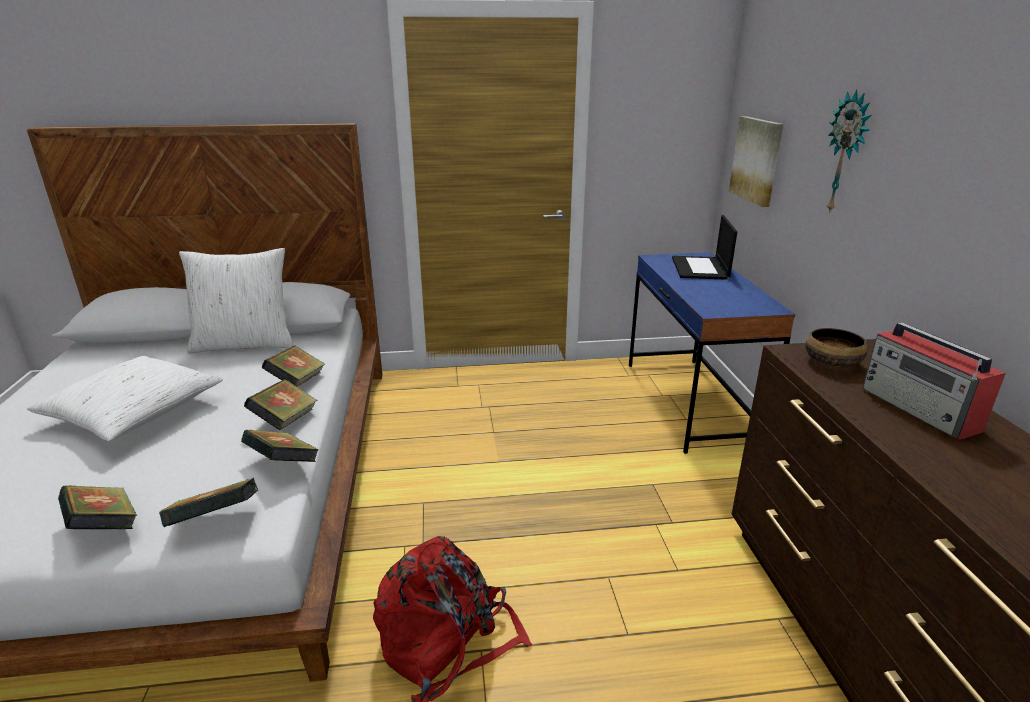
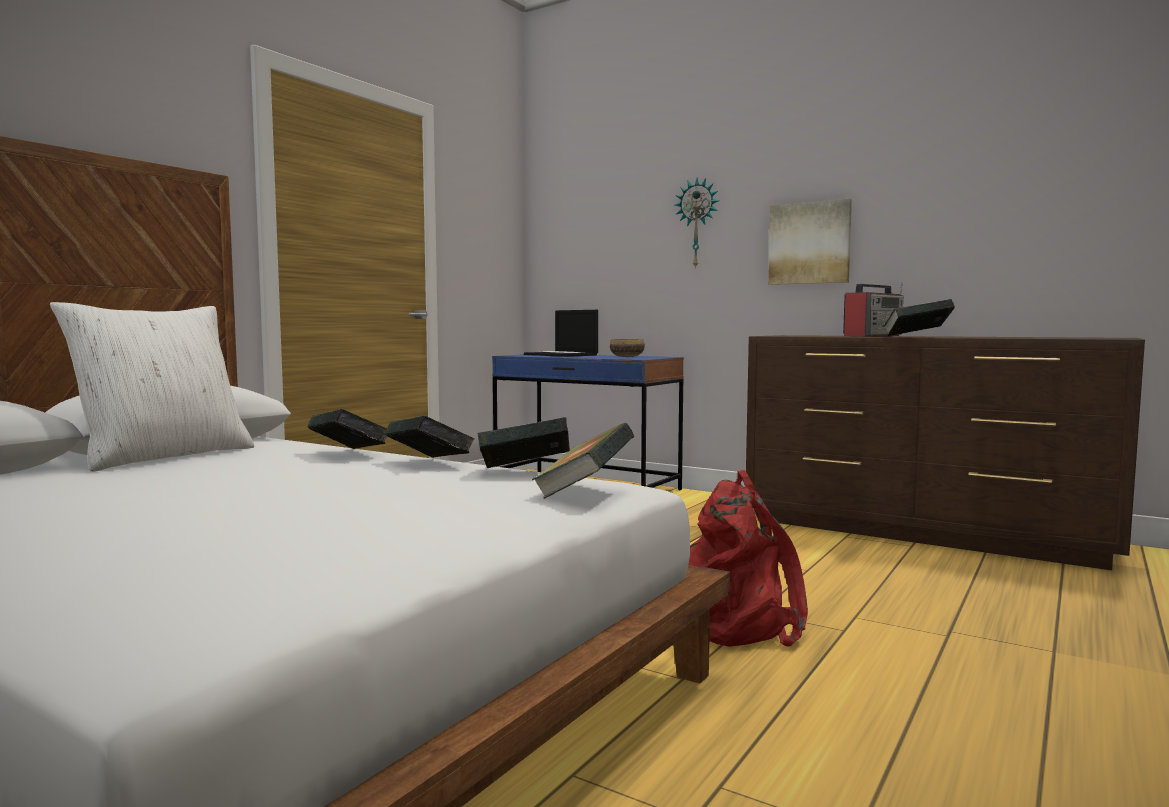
camera: 50 degrees left, 20 degrees down
white pillow [27,356,223,441] -> none
book [58,485,137,529] -> book moved to [883,299,955,337]
picture [729,116,784,207] -> picture moved to [768,199,852,285]
bowl [806,328,868,368] -> bowl moved to [610,339,645,357]
radio [862,322,1006,440] -> radio turned 60 degrees counterclockwise [843,282,903,337]

